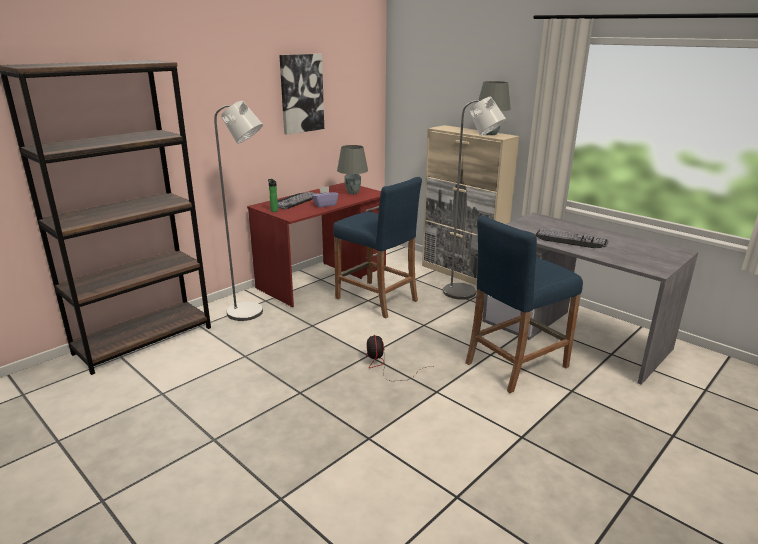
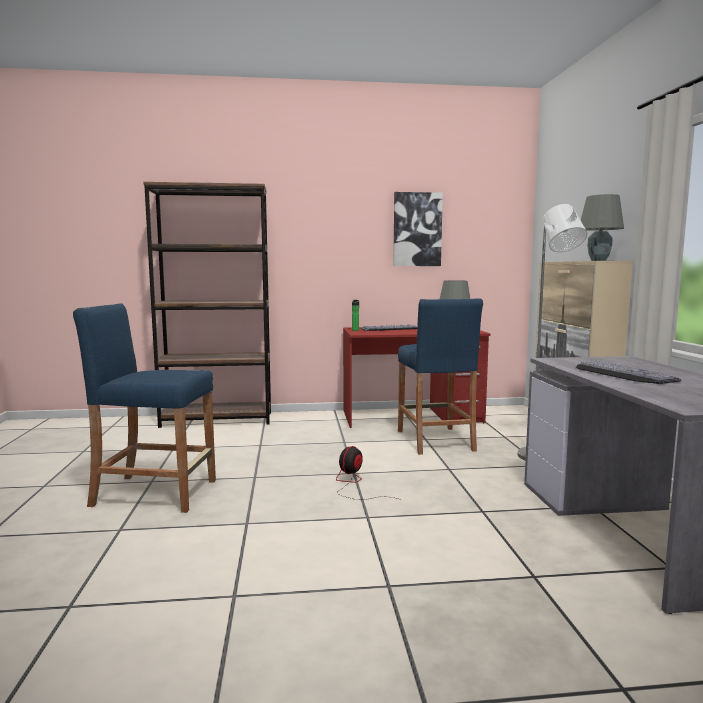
camera: 40 degrees right, 15 degrees down
grey floor lamp [214,101,263,321] -> none
purple tissue box [312,186,339,207] -> none
blue stool [465,215,583,393] -> blue stool moved to [73,303,216,513]

